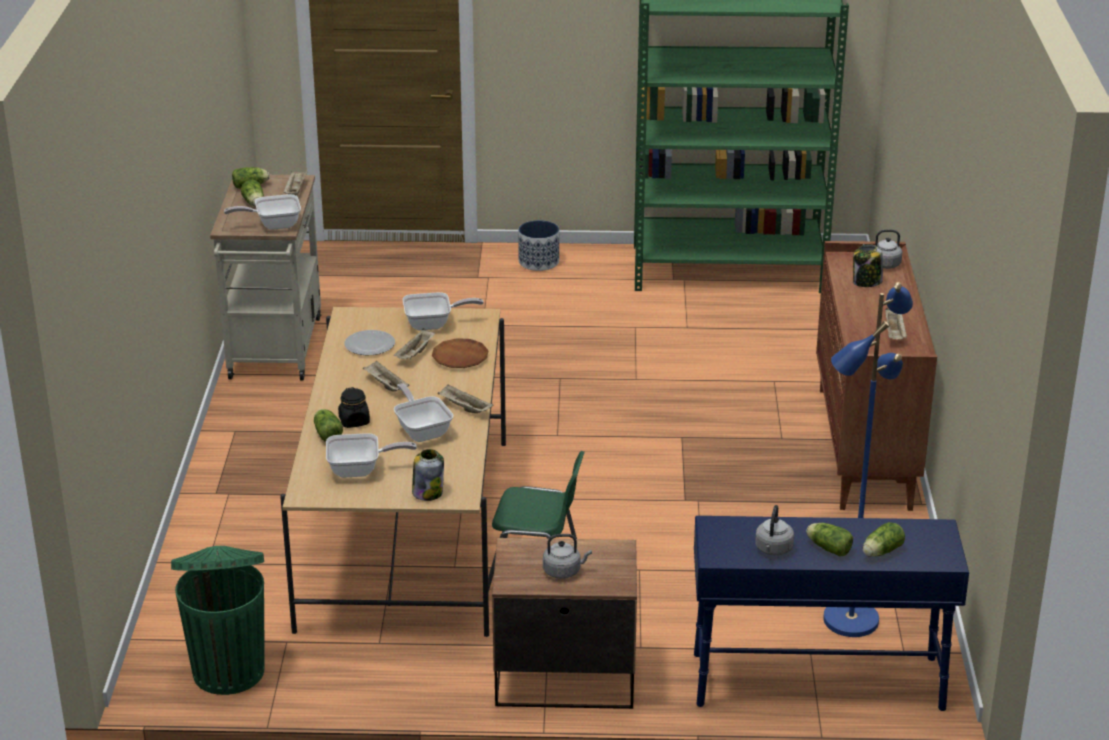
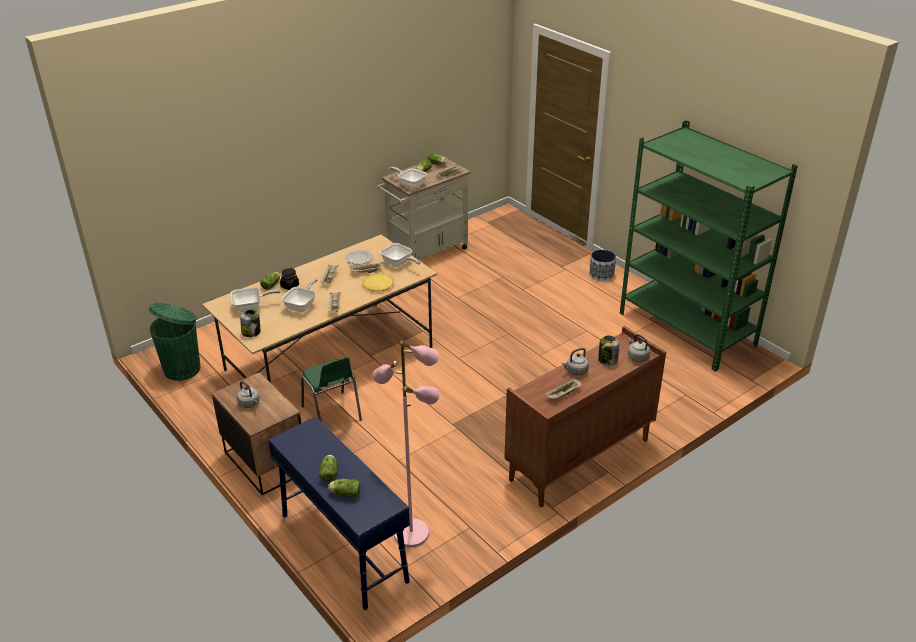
camera: 50 degrees right, 5 degrees up
frying pan [326,433,417,478] -> frying pan turned 60 degrees counterclockwise [231,287,281,312]
brown plate [432,338,489,368] -> yellow plate [362,273,394,291]
grey kettle [755,505,794,556] -> grey kettle moved to [562,348,589,376]
blue floor lamp [823,282,913,637] -> pink floor lamp [373,340,439,547]

